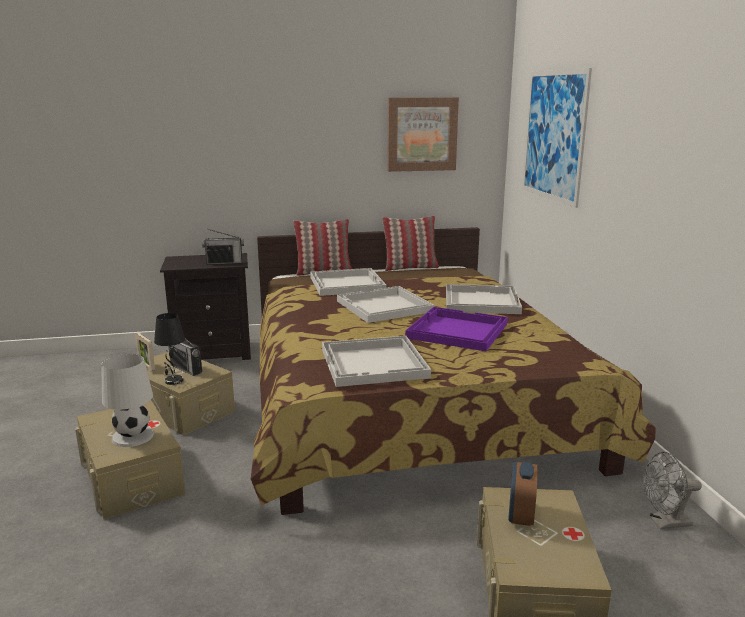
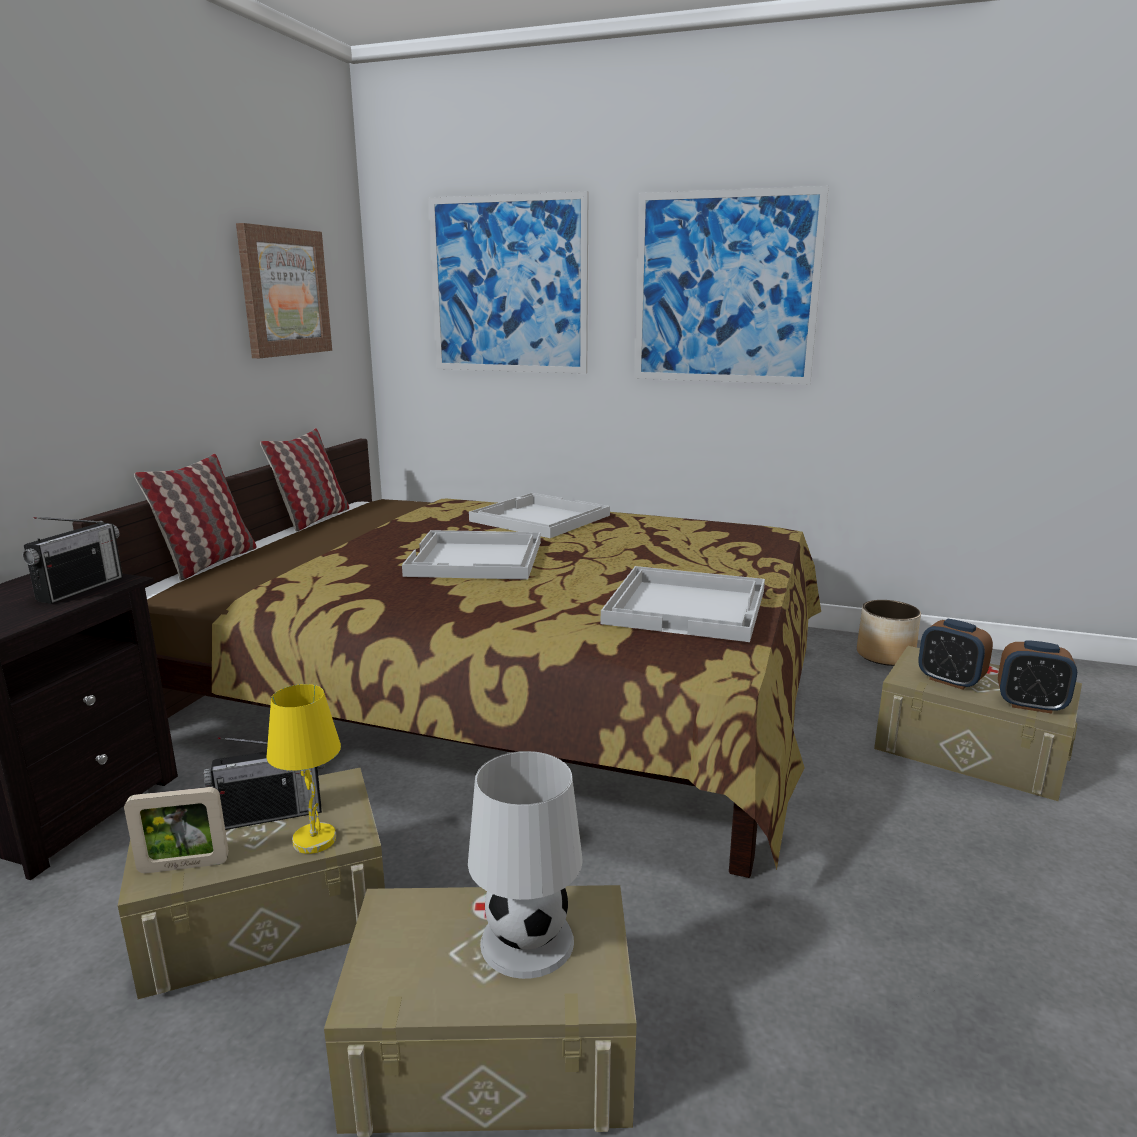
camera: 60 degrees left, 0 degrees up
black table lamp [154,313,185,385] -> yellow table lamp [267,684,341,854]
white tray [310,268,386,296] -> none
purple tray [405,307,508,351] -> none
grey fan [643,452,702,529] -> planter [857,600,921,666]
none -> picture [635,186,829,384]
none -> alarm clock [998,640,1077,714]

